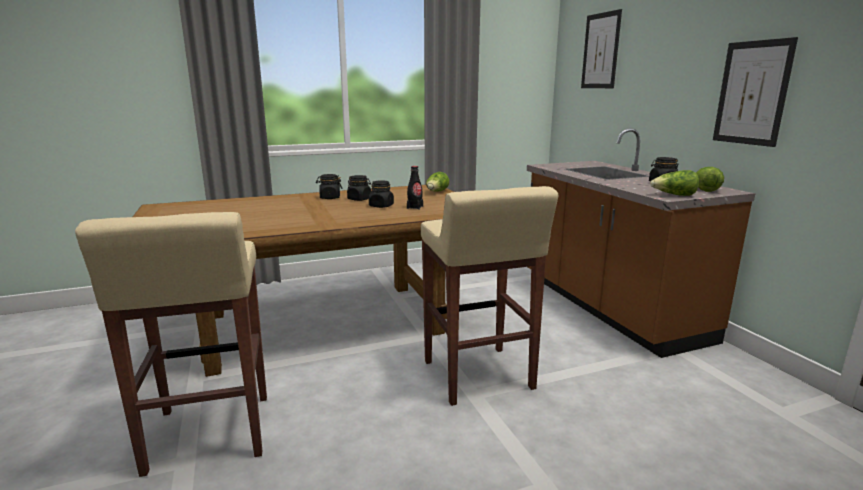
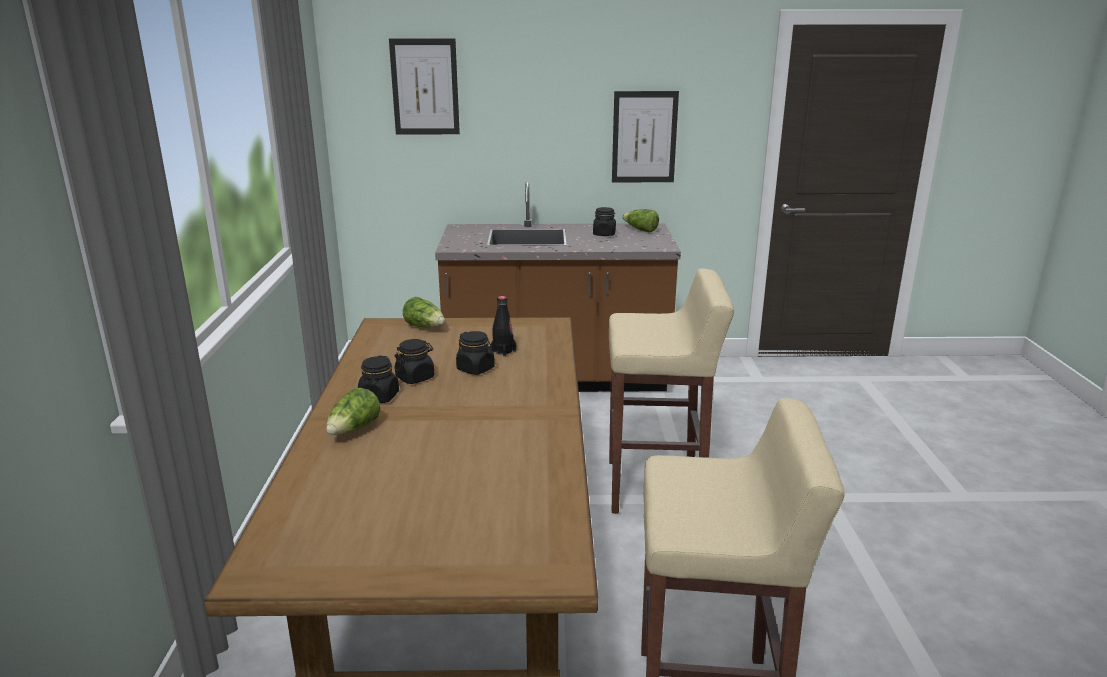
camera: 70 degrees left, 5 degrees up
lettuce [650,170,699,196] -> lettuce moved to [326,388,380,435]

